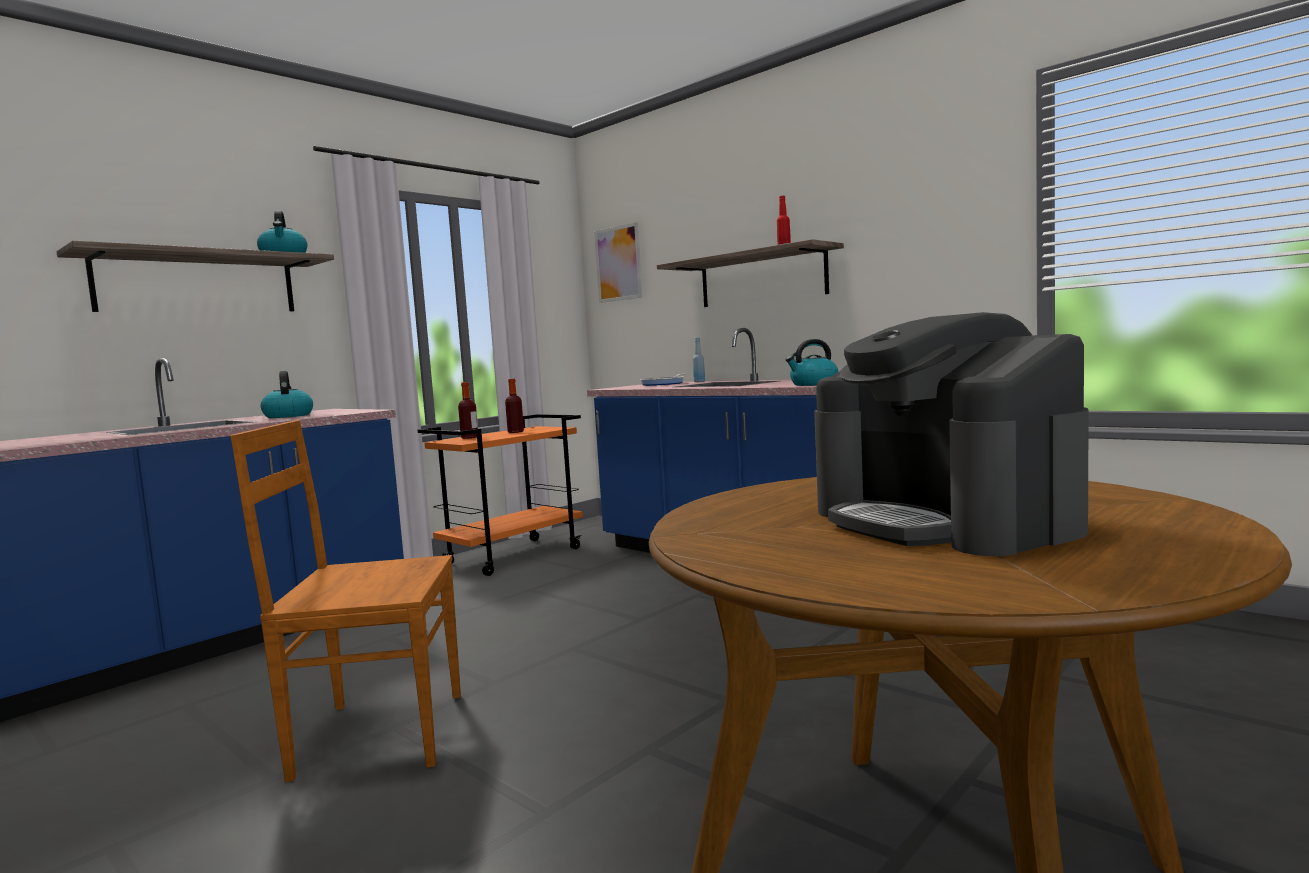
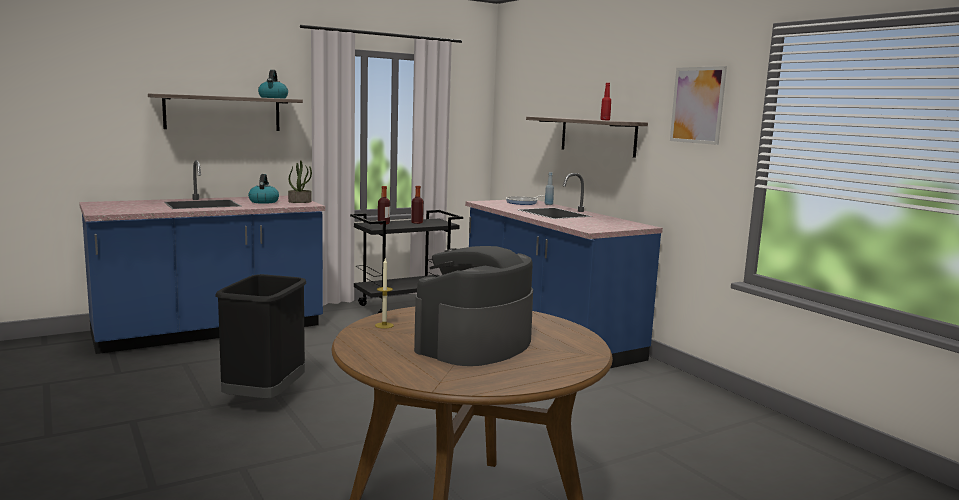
camera: 15 degrees right, 5 degrees up
brown chair [230,420,461,782] -> black trash can [215,274,306,398]
orange cart [418,414,583,576] -> black cart [350,210,463,313]
picture [594,222,642,303] -> picture moved to [670,66,727,145]
kettle [786,339,838,386] -> none
coffee machine [814,312,1089,556] -> coffee machine turned 45 degrees clockwise [414,246,533,366]
none -> potted plant [288,160,312,203]
none -> candle [375,259,394,329]

